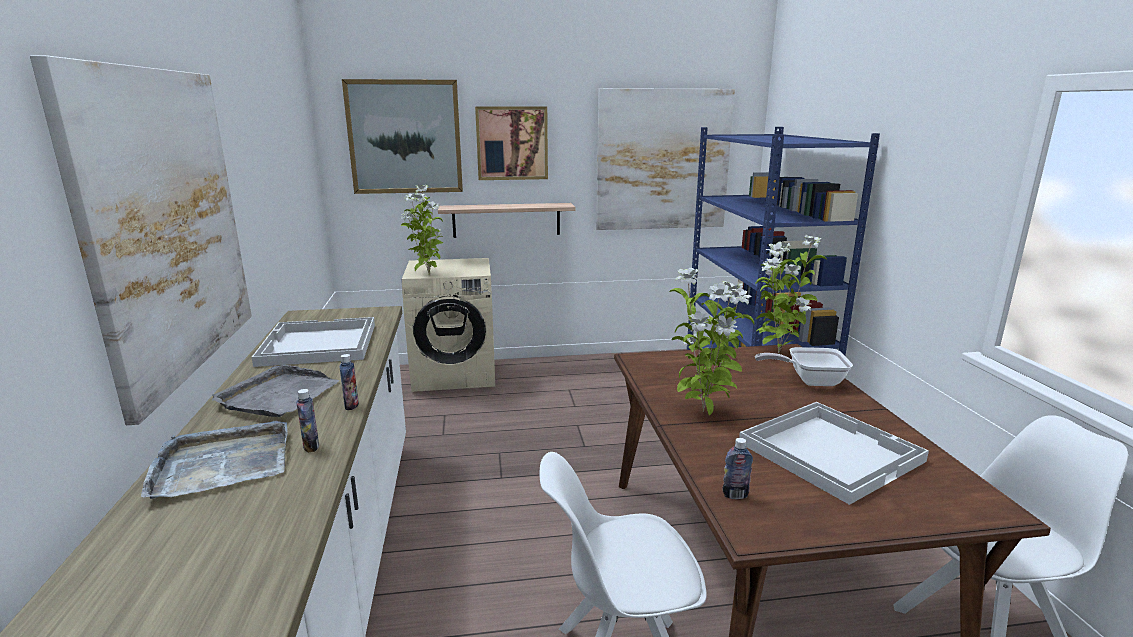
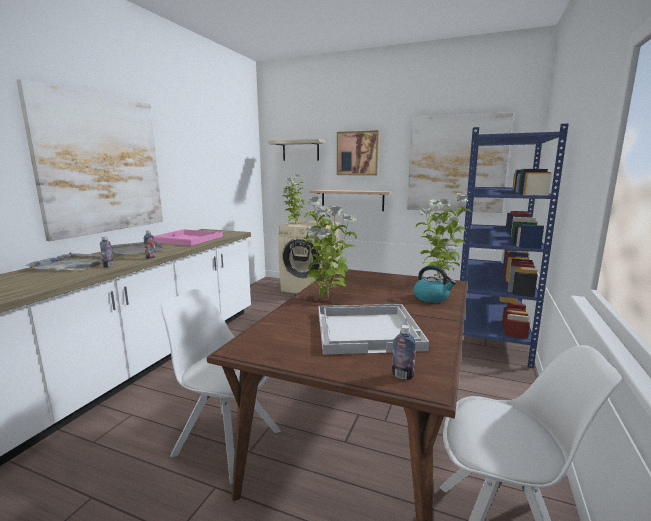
camera: 30 degrees right, 5 degrees down
white tray [252,317,375,367] -> pink tray [154,229,223,246]
picture [342,79,463,194] -> shelf [268,139,326,161]
bottle [722,438,753,499] -> bottle moved to [392,325,416,380]
frying pan [755,347,853,386] -> kettle [414,265,456,303]

